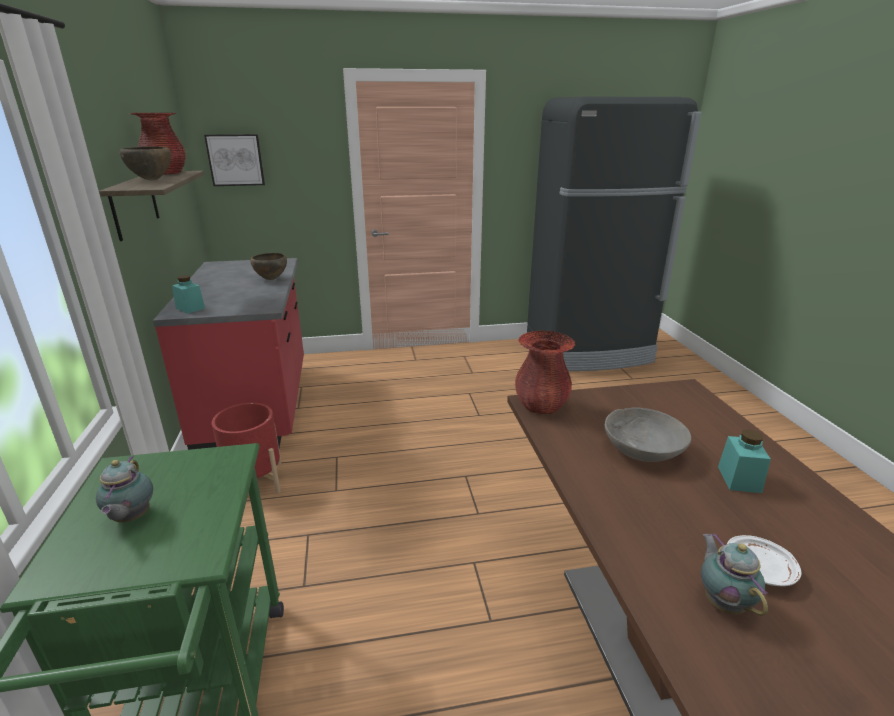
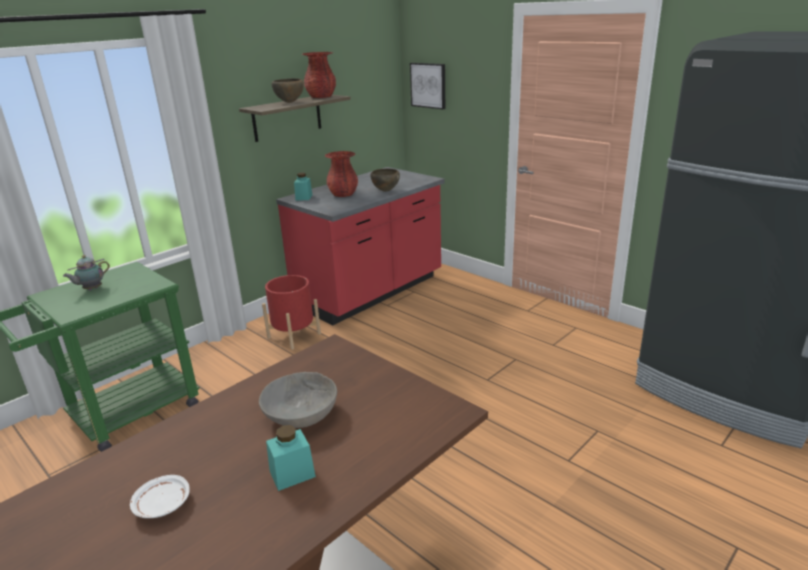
camera: 55 degrees right, 0 degrees up
red vase [515,331,575,414] -> red vase moved to [325,151,358,197]
teapot [701,533,768,616] -> none

